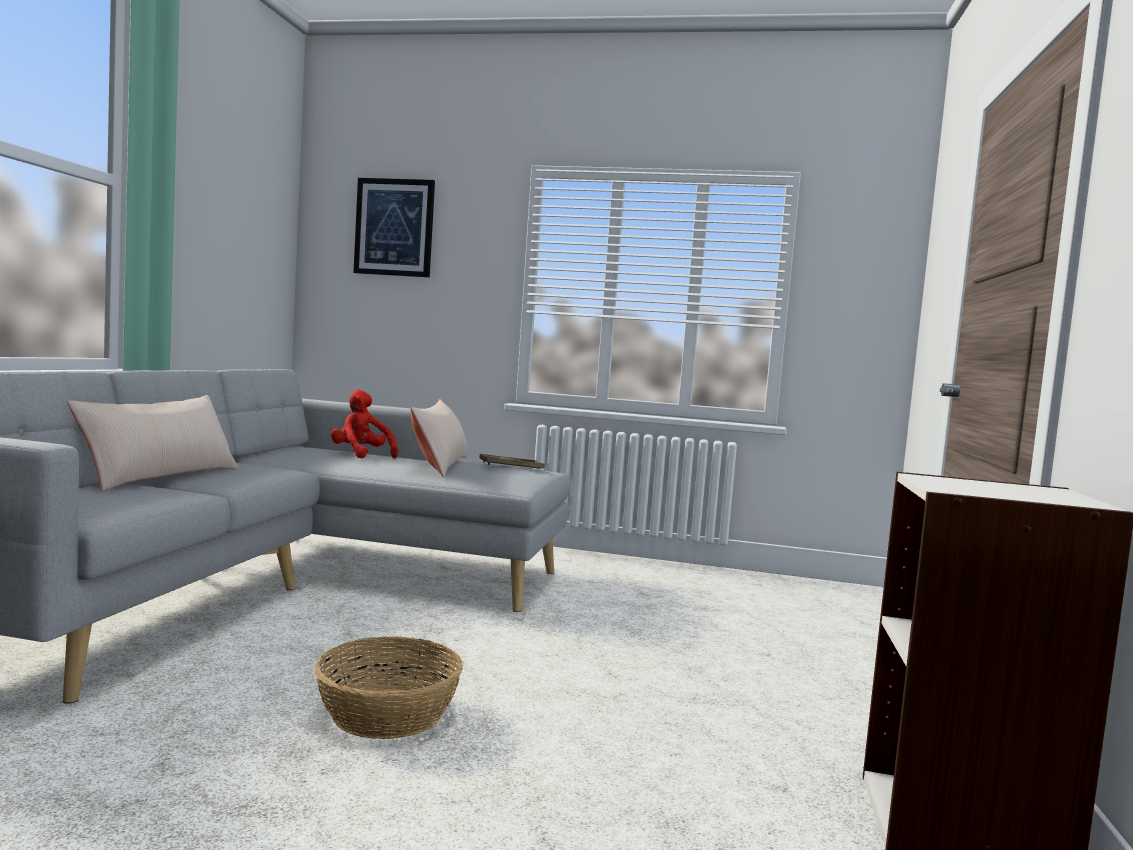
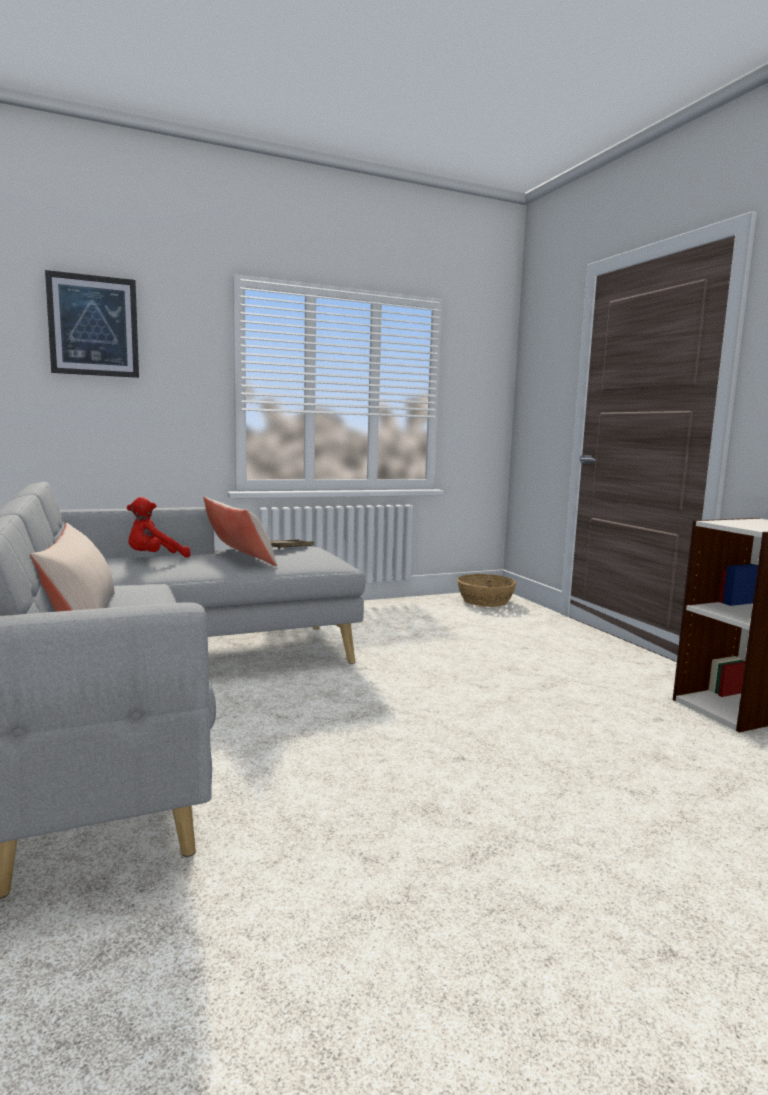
camera: 35 degrees left, 5 degrees up
basket [315,636,463,739] -> basket moved to [457,574,516,607]
red plush toy [331,389,398,458] -> red plush toy turned 45 degrees counterclockwise [127,497,191,558]

